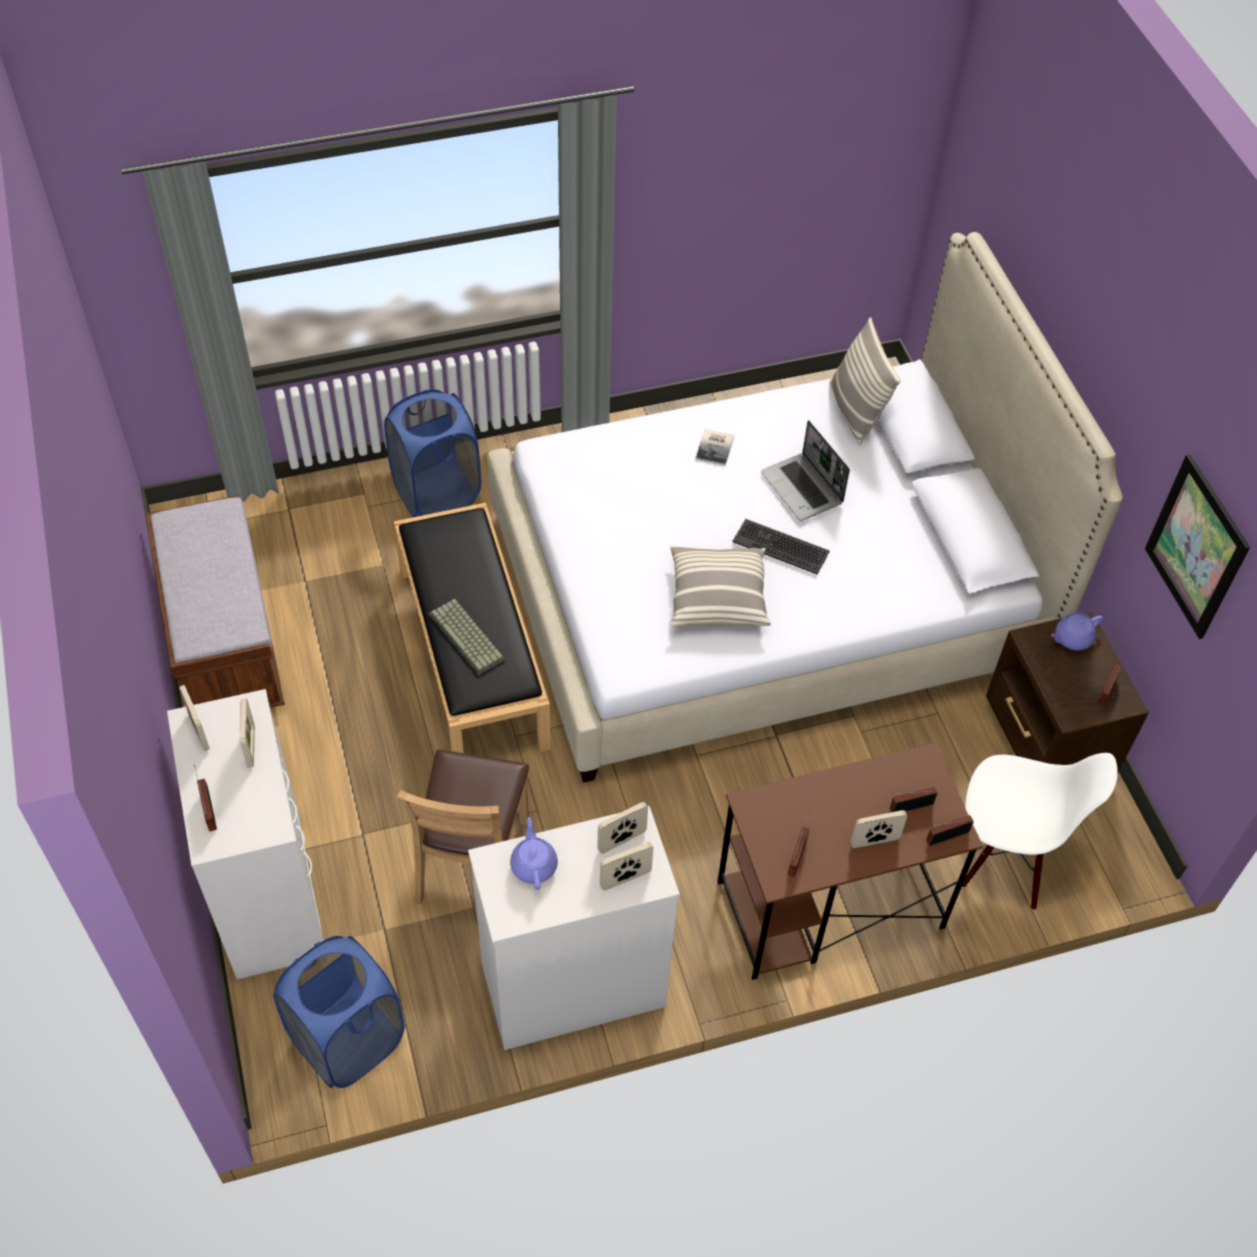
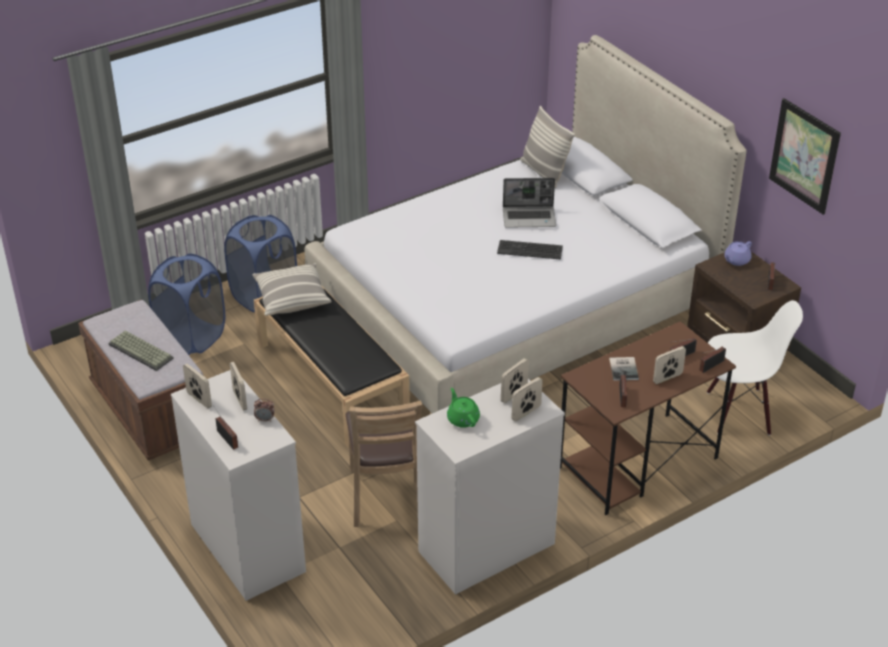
camera: 15 degrees left, 15 degrees down
blue laundry basket [273,936,405,1088] -> blue laundry basket moved to [148,253,225,355]
keyboard [428,599,506,676] -> keyboard moved to [108,330,174,371]
purple teapot [510,817,558,890] -> green teapot [447,388,480,428]
pillow [670,545,771,626] -> pillow moved to [252,263,332,316]
book [695,429,734,466] -> book moved to [609,357,639,381]
laptop [761,420,850,521] -> laptop turned 45 degrees counterclockwise [503,178,556,228]
none -> alarm clock [254,399,274,422]

